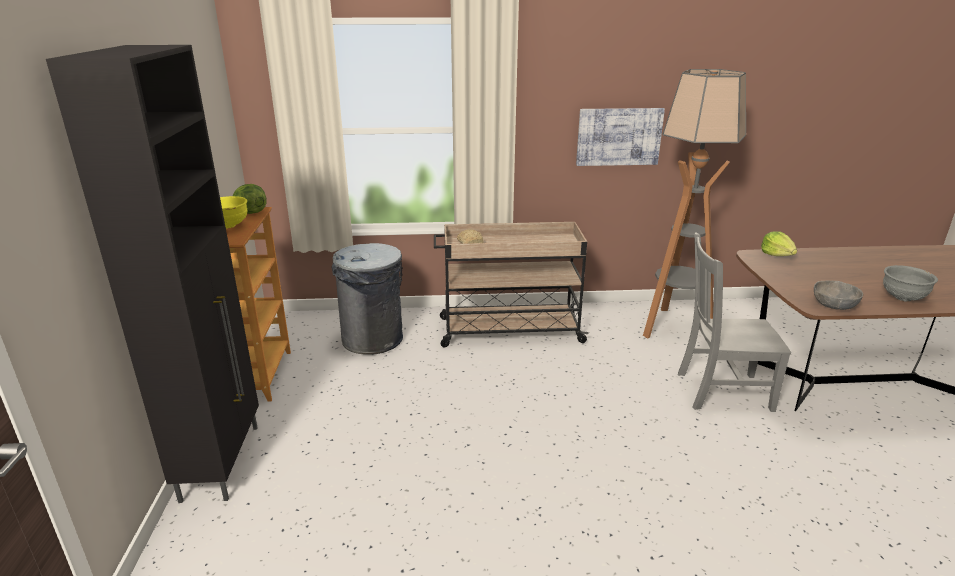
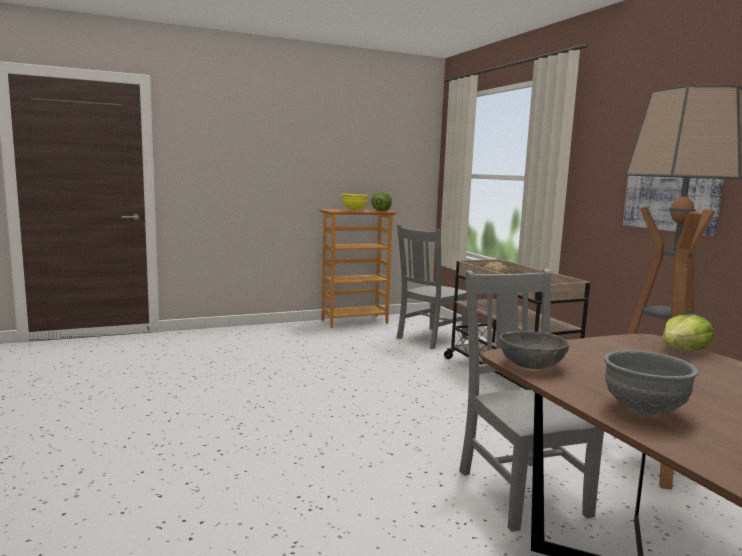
camera: 70 degrees right, 15 degrees down
black cabinet [46,45,259,503] -> none
grey trash can [331,243,403,355] -> grey chair [397,225,468,349]

